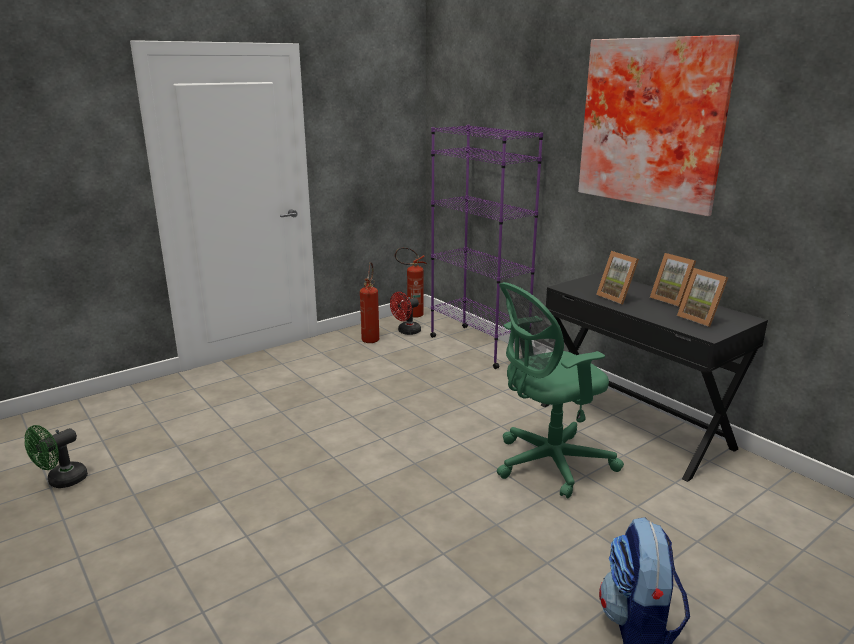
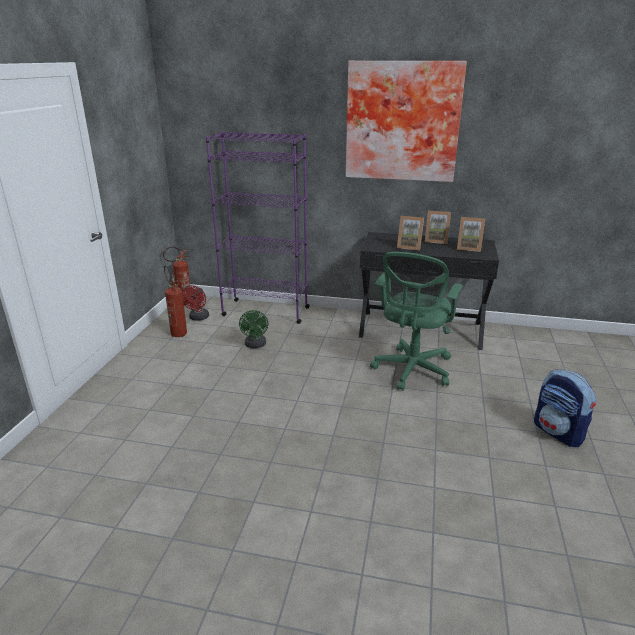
camera: 40 degrees left, 5 degrees up
green fan [25,425,88,488] -> green fan moved to [239,310,268,348]

